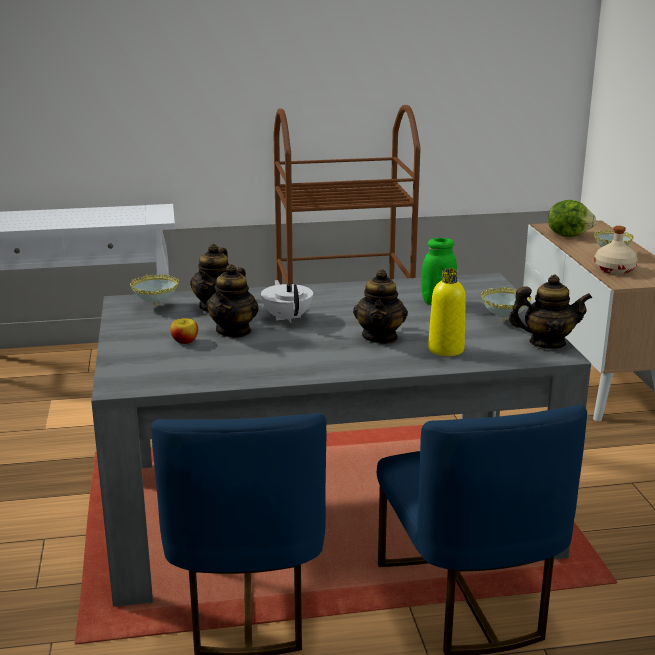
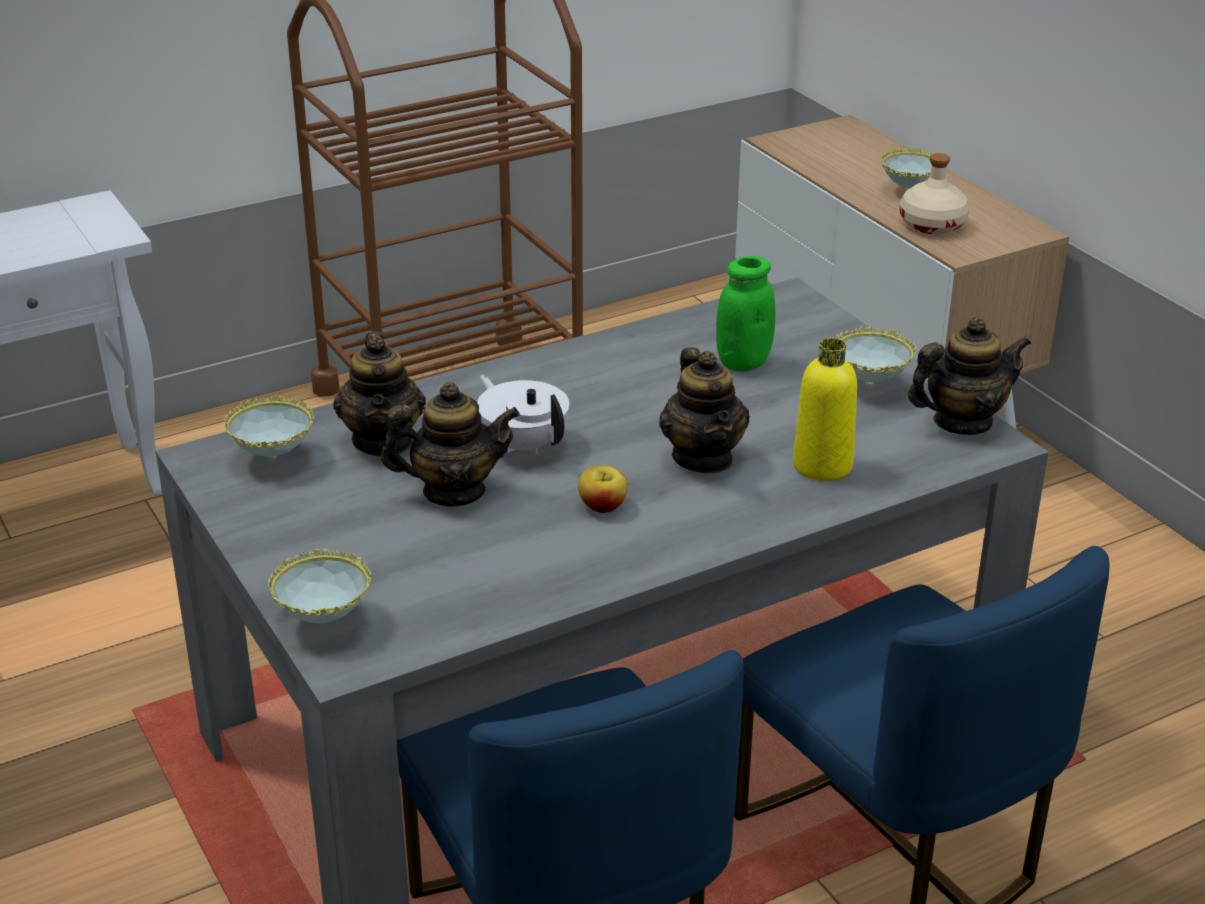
camera: 20 degrees left, 10 degrees up
apple [170,318,198,344] -> apple moved to [578,465,628,513]
teapot [206,264,259,338] -> teapot turned 90 degrees counterclockwise [381,382,520,507]
lettuce [548,200,596,237] -> none
none -> bowl [268,549,371,623]

